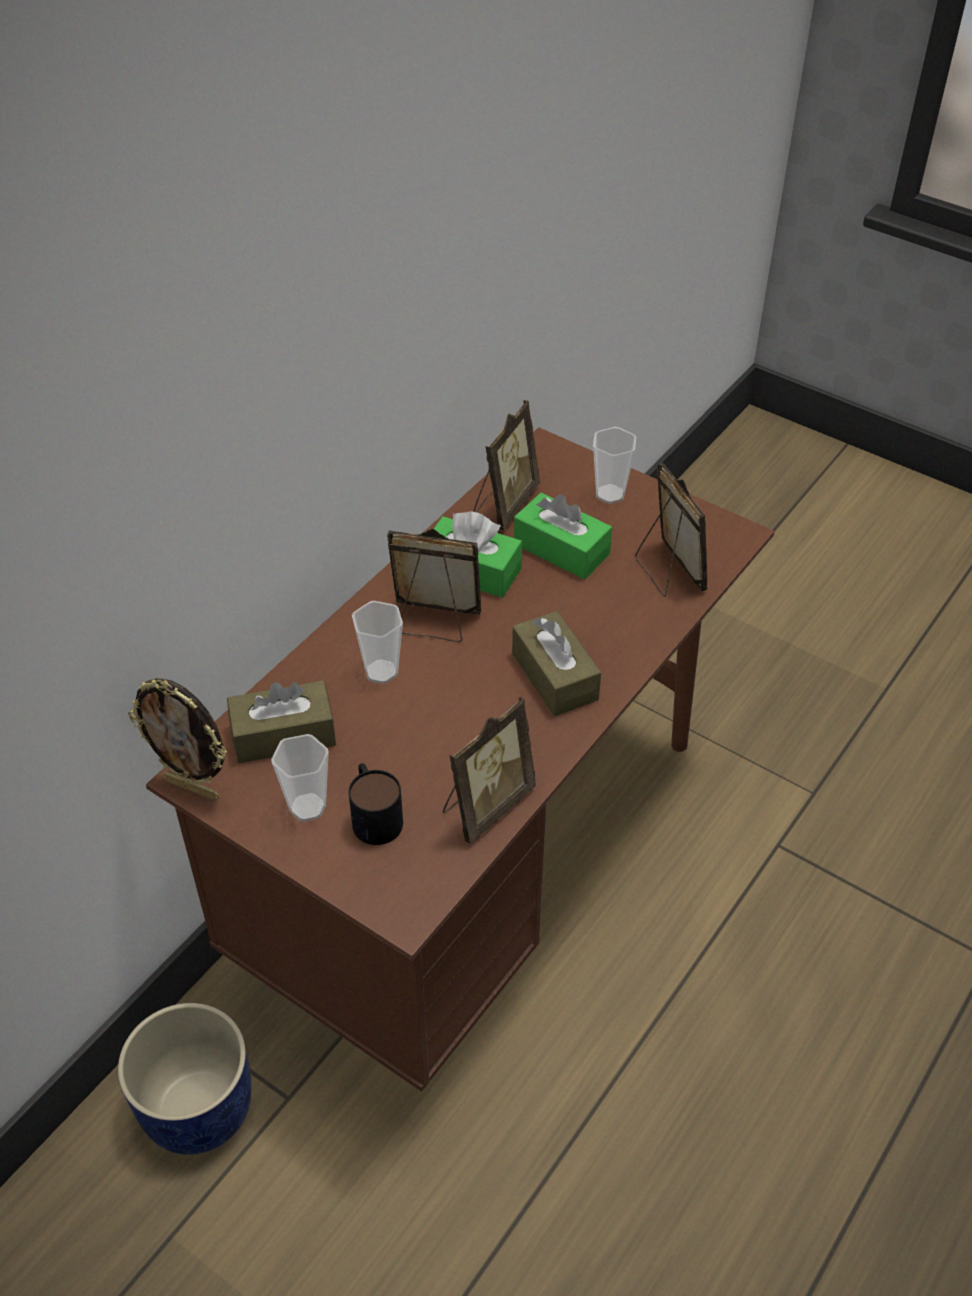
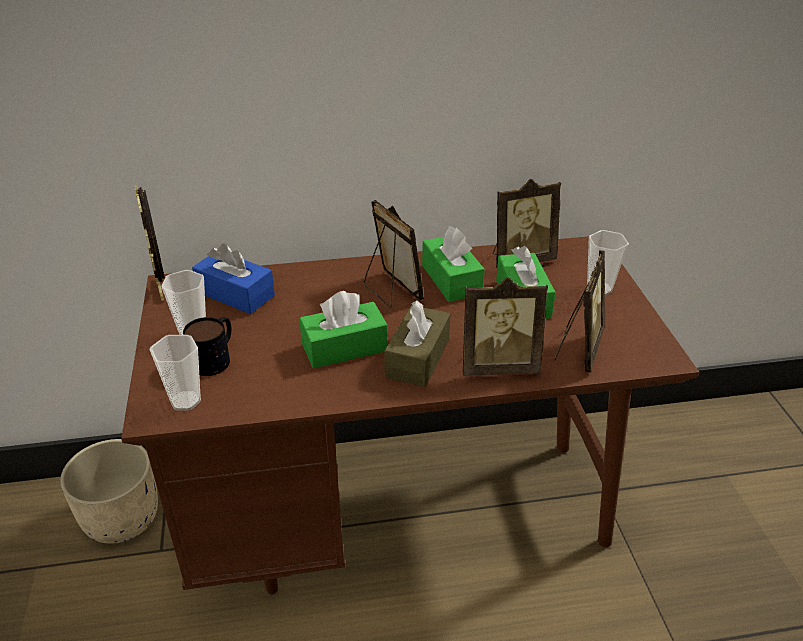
camera: 45 degrees right, 10 degrees down
blue planter [118,1003,251,1155] -> beige planter [60,439,158,544]
brown tissue box [227,680,336,763] -> blue tissue box [192,243,275,314]
cup [352,601,403,684] -> cup moved to [149,335,201,411]
picture frame [443,697,536,844] -> picture frame moved to [463,277,548,375]
none -> green tissue box [300,291,388,368]

